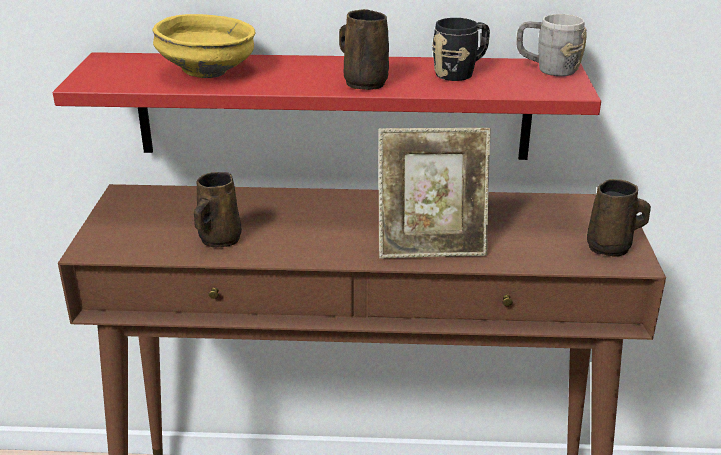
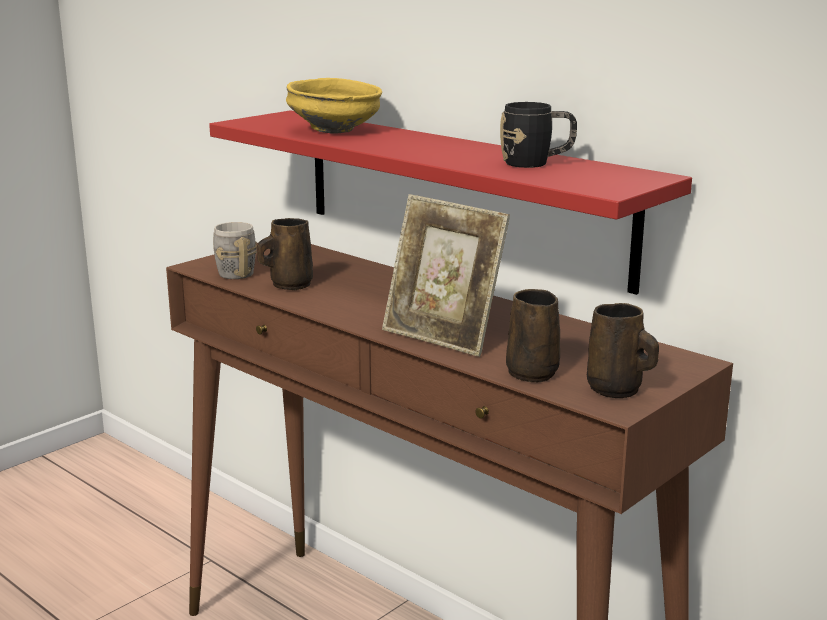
camera: 40 degrees right, 10 degrees down
brown mug [339,9,389,90] -> brown mug moved to [506,289,560,382]
grey mug [516,14,587,76] -> grey mug moved to [213,222,257,279]

